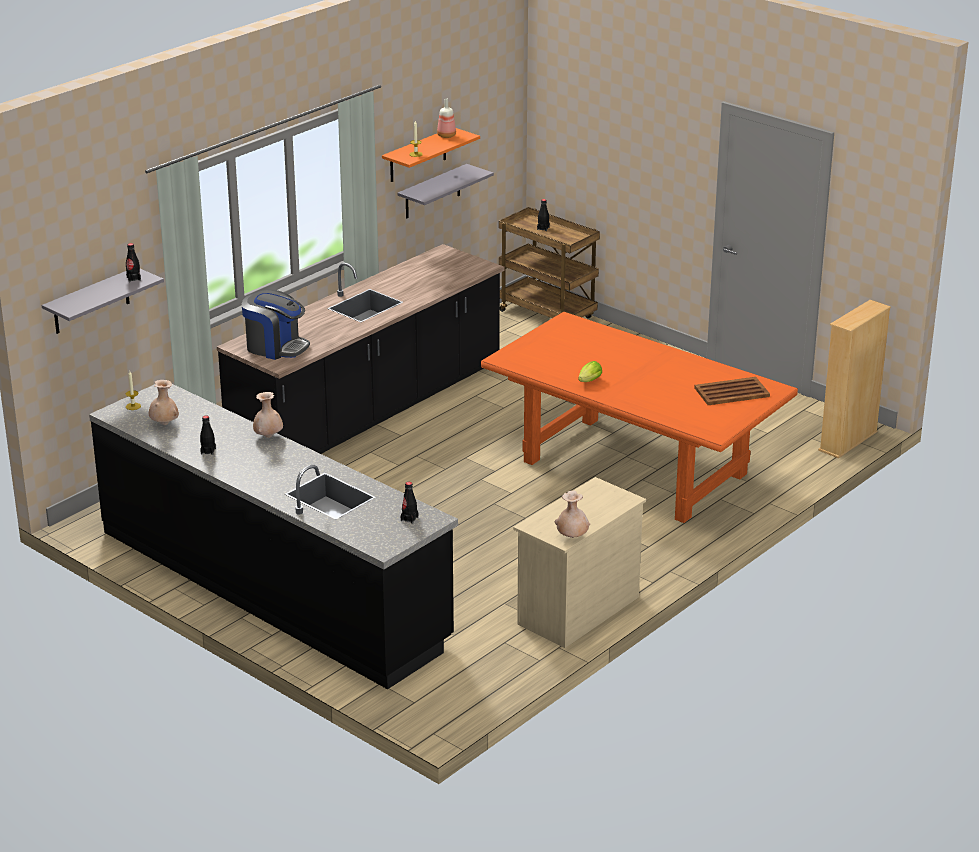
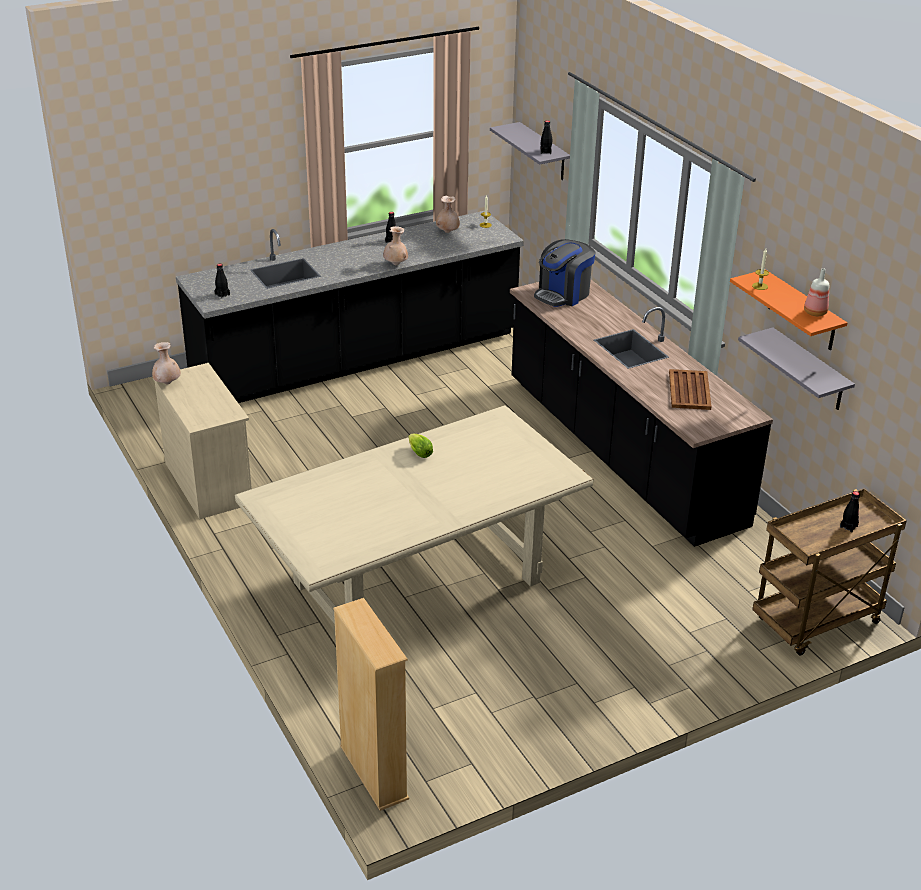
camera: 110 degrees right, 5 degrees up
orange dining table [481,312,798,523] -> beige dining table [235,405,593,624]
brown tray [694,377,770,405] -> brown tray moved to [669,369,712,410]

